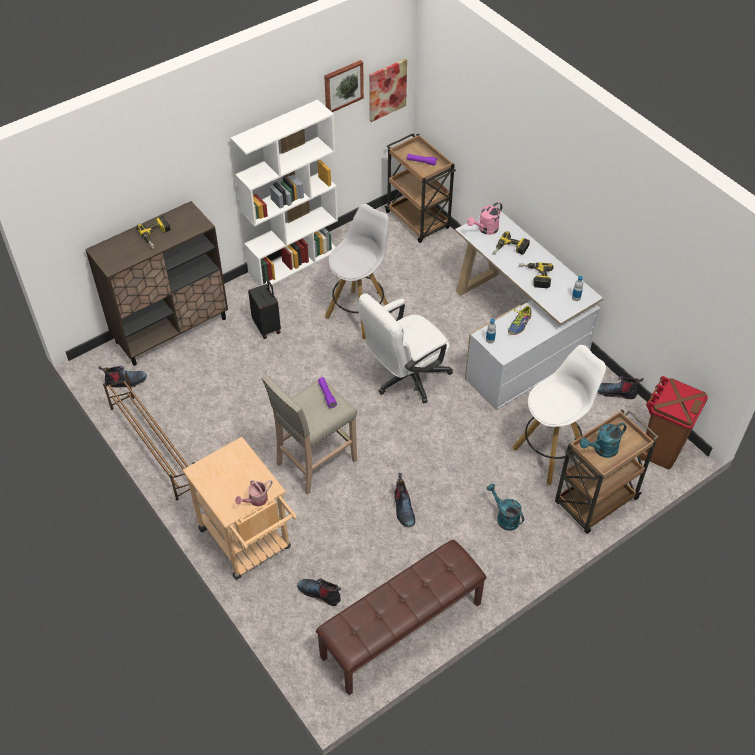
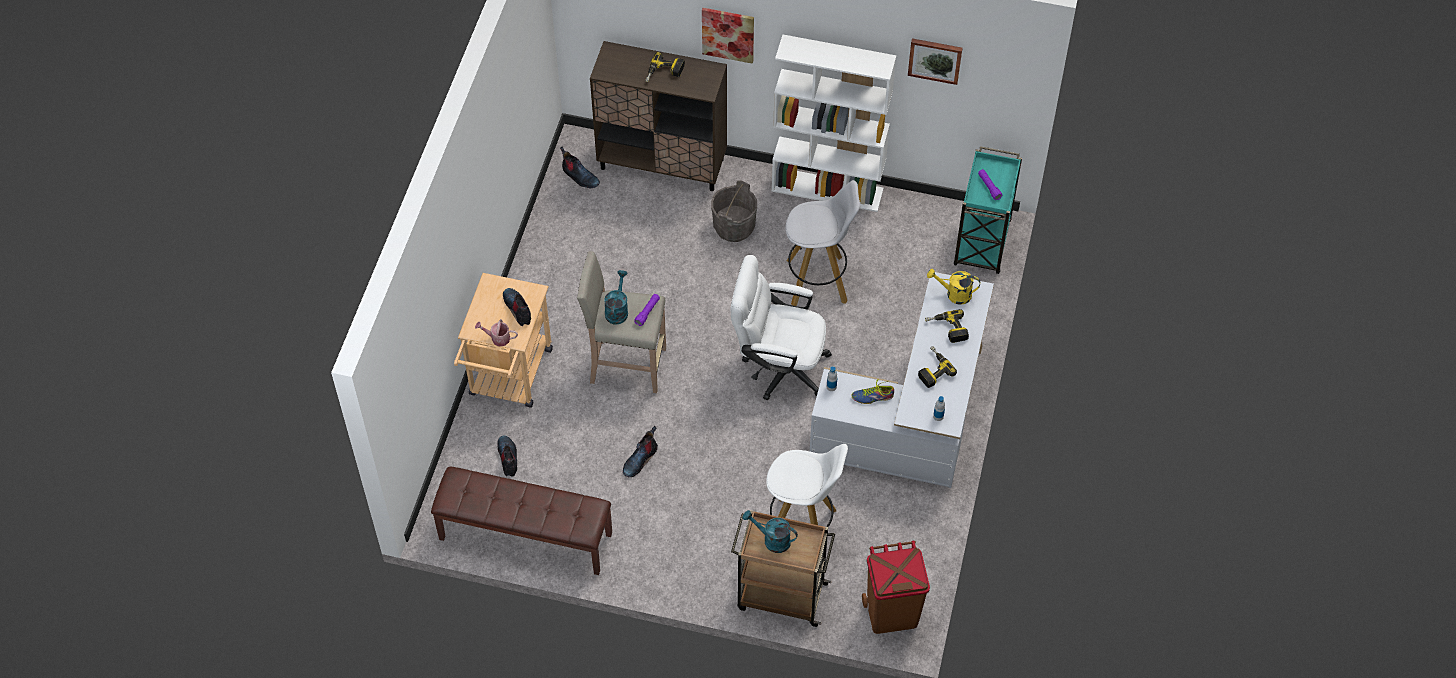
camera: 50 degrees right, 5 degrees up
brown shoe rack [103,372,195,500] -> none
black suitcase [248,280,281,339] -> grey bucket [711,180,757,242]
picture [369,59,407,122] -> picture moved to [702,8,754,64]
brown cart [384,133,456,243] -> turquoise cart [954,146,1022,274]
pink watering can [467,202,502,235] -> yellow watering can [927,269,980,305]
turquoise watering can [487,484,524,531] -> turquoise watering can moved to [604,270,628,325]
boot [598,376,644,399] -> boot moved to [503,288,531,326]

